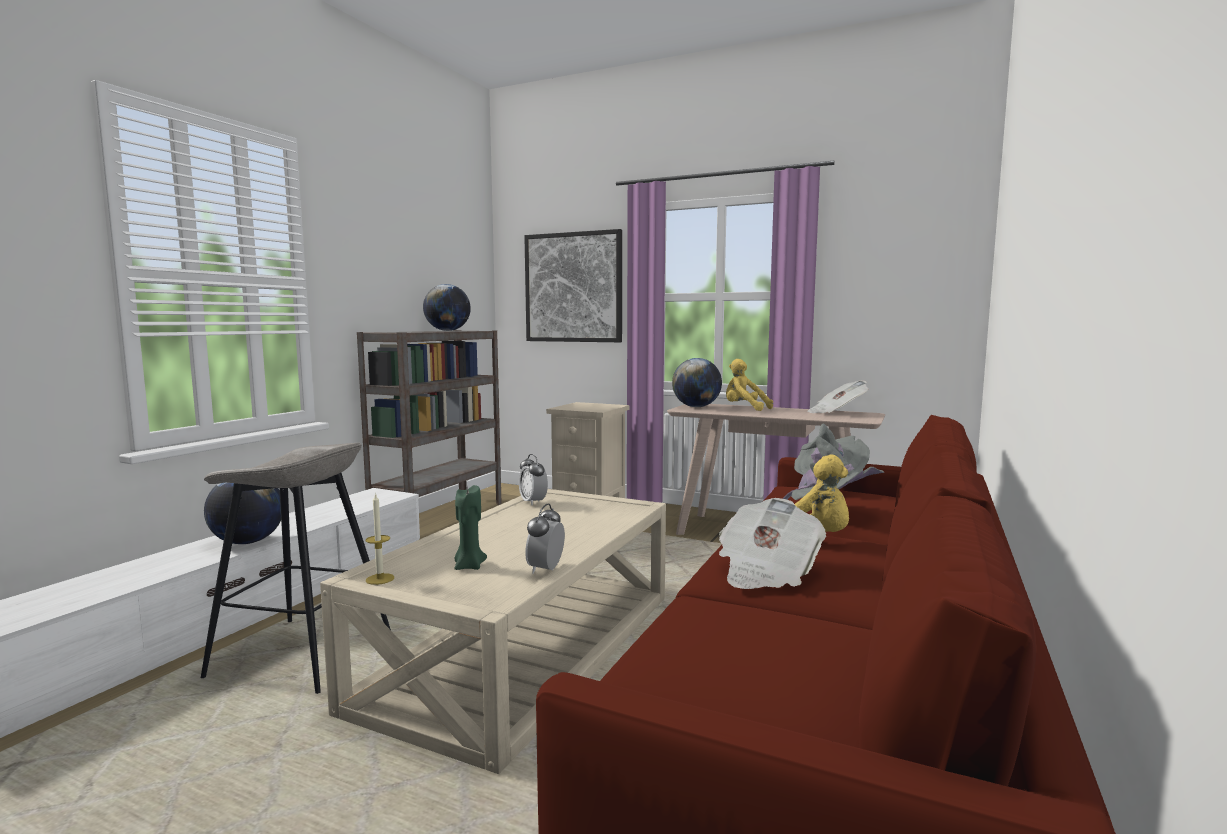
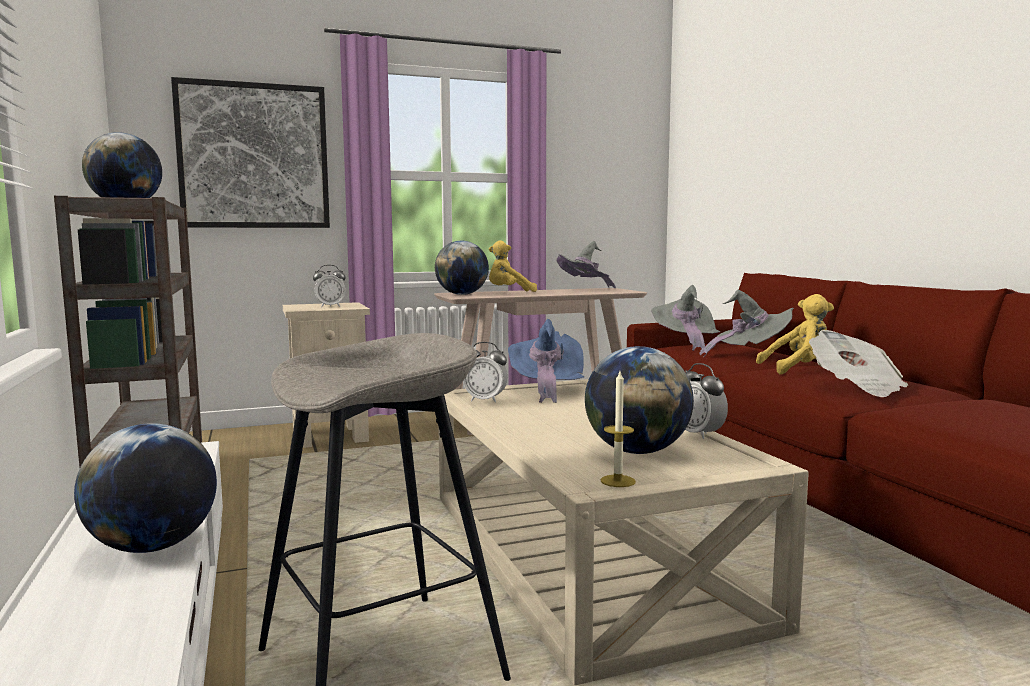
camera: 45 degrees left, 0 degrees up
green candle [454,485,487,570] -> globe [585,346,694,454]
newspaper [807,380,868,413] -> grey hat [556,241,616,288]
none -> alarm clock [313,265,346,307]
none -> blue hat [508,319,584,403]

